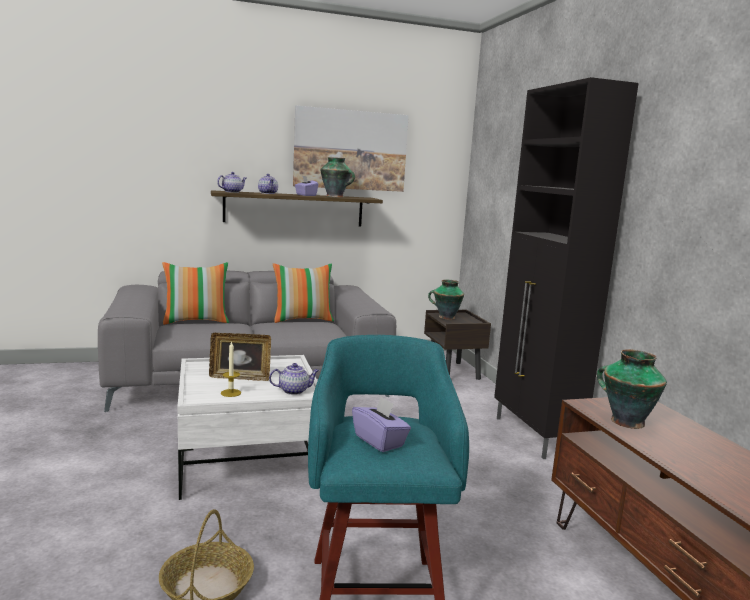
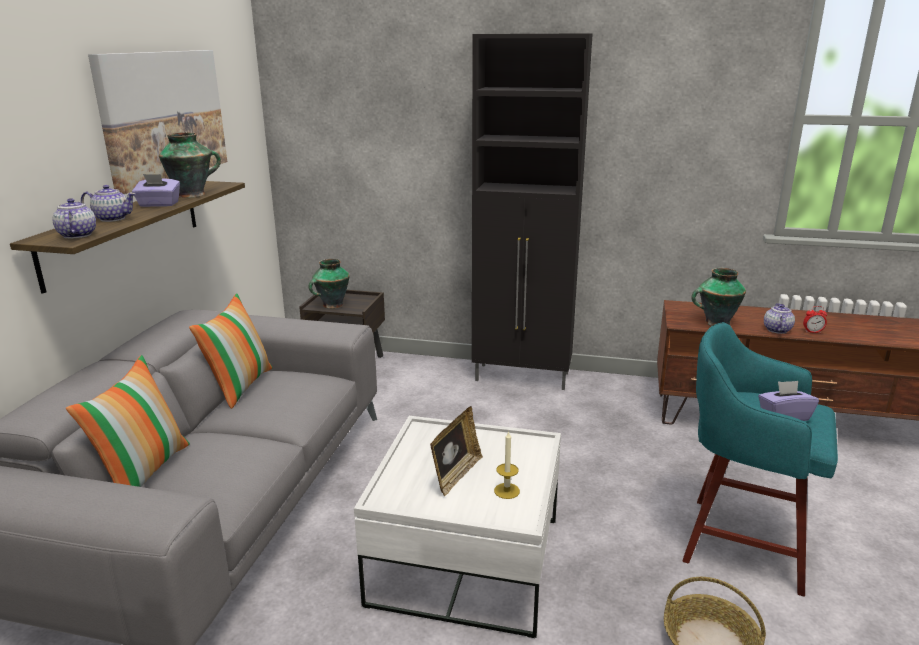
camera: 60 degrees left, 10 degrees up
teapot [269,363,319,395] -> teapot moved to [764,303,795,334]
none -> alarm clock [803,306,827,333]

